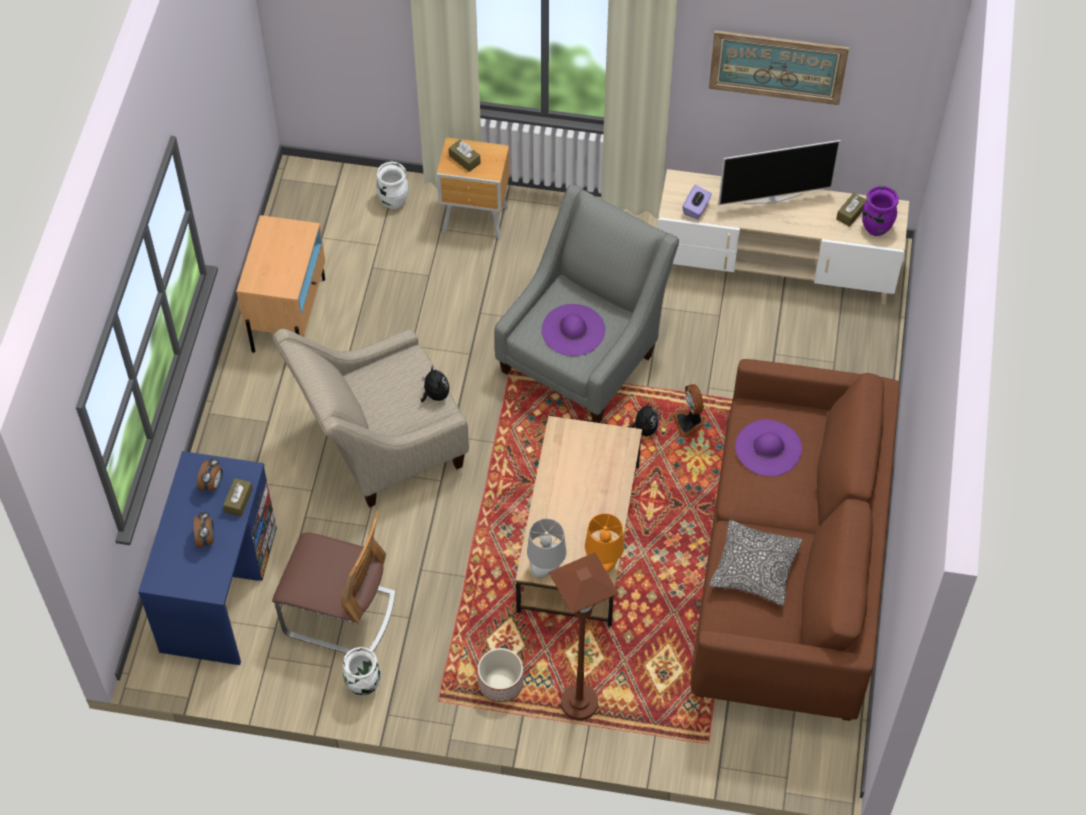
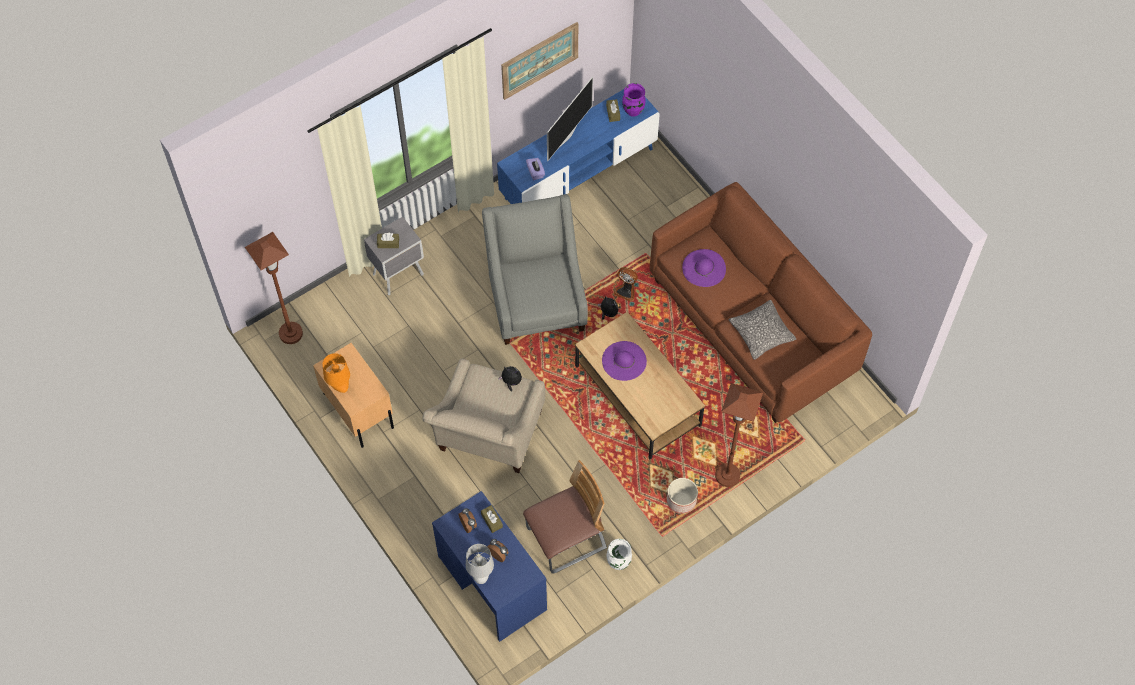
camera: 45 degrees left, 5 degrees up
white vase [376,162,409,209] -> none
brown nightstand [437,137,510,239] -> grey nightstand [364,217,424,295]
grey table lamp [527,519,566,578] -> grey table lamp moved to [466,544,494,584]
purple hat [542,304,605,356] -> purple hat moved to [602,341,647,381]
orange table lamp [585,513,624,573] -> orange table lamp moved to [322,353,350,393]
beige tv stand [657,169,909,305] -> blue tv stand [497,89,660,204]
none -> brown floor lamp [245,232,303,344]

